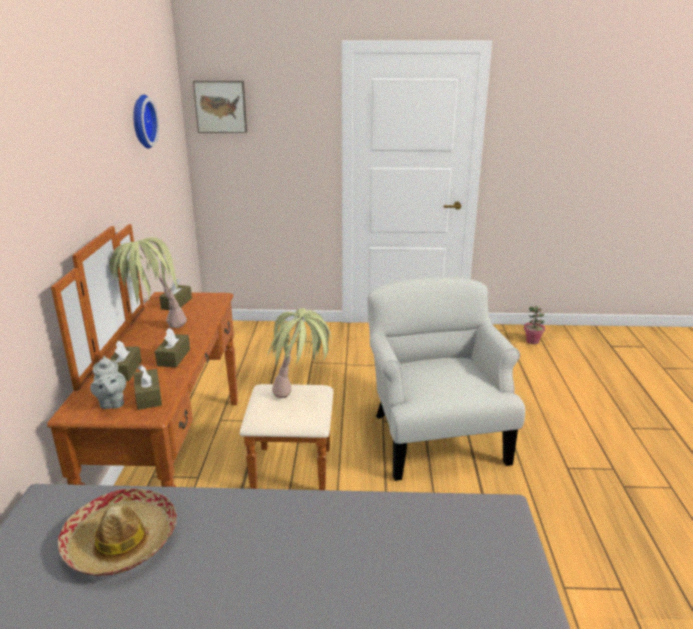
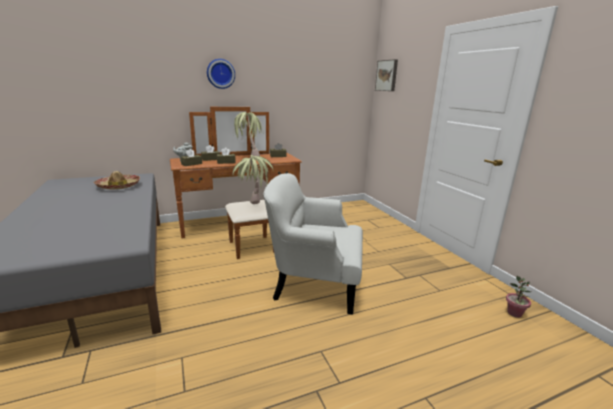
camera: 65 degrees right, 5 degrees down
wall clock [133,95,159,149] -> wall clock moved to [207,59,235,89]
white armchair [367,277,525,481] -> white armchair turned 135 degrees counterclockwise [263,173,363,314]

